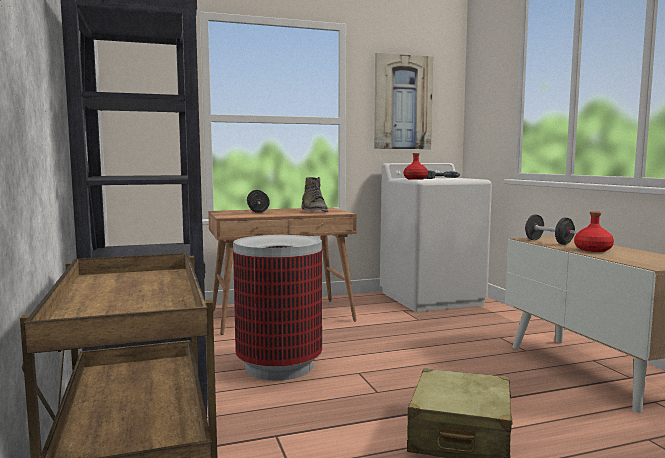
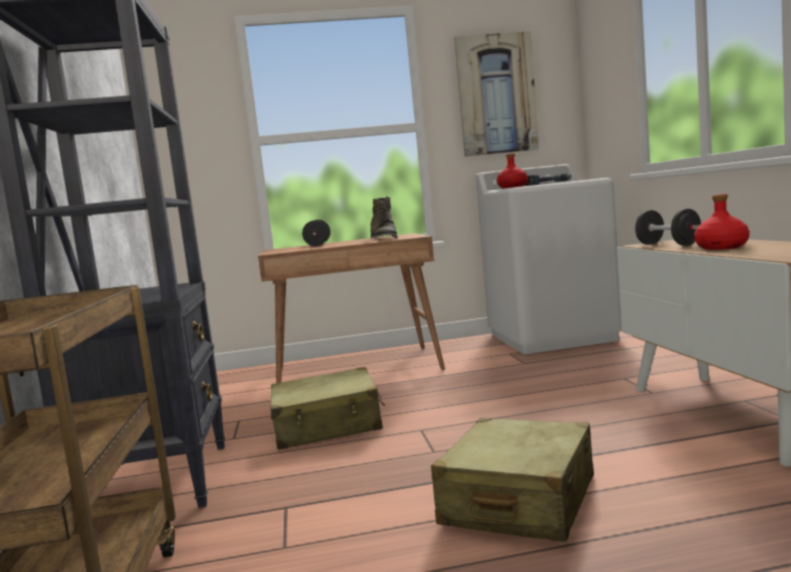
camera: 10 degrees right, 0 degrees up
trash can [233,235,322,380] -> beige suitcase [270,367,385,450]

